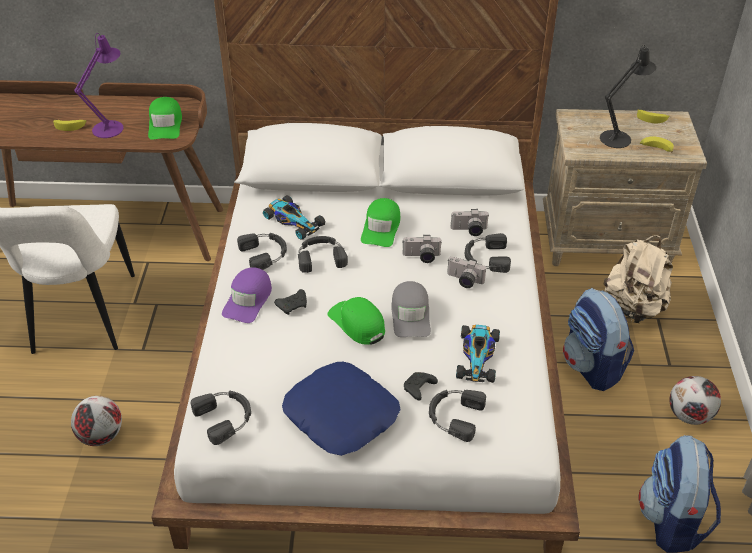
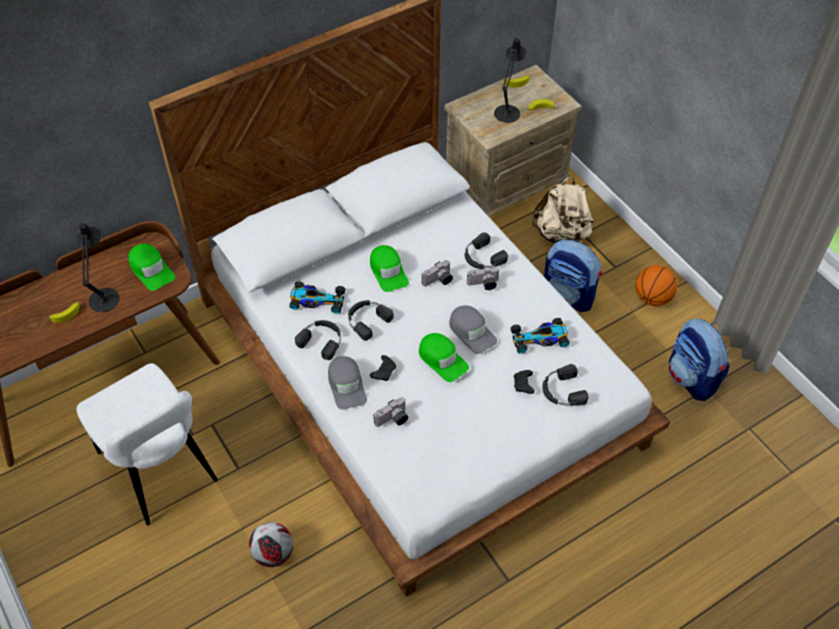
camera: 35 degrees left, 10 degrees up
purple table lamp [74,33,124,138] -> black table lamp [76,222,120,312]
black headphones [191,391,251,445] -> none
purple cap [222,267,272,323] -> grey cap [328,356,367,409]
blue pillow [282,362,400,456] -> none
green cap [327,297,385,345] -> green cap turned 150 degrees counterclockwise [419,333,469,382]
camera [450,209,489,236] -> camera moved to [373,397,408,427]
toy car [456,325,500,383] -> toy car turned 105 degrees clockwise [510,318,570,354]
football [670,376,721,425] -> basketball [635,265,678,306]

